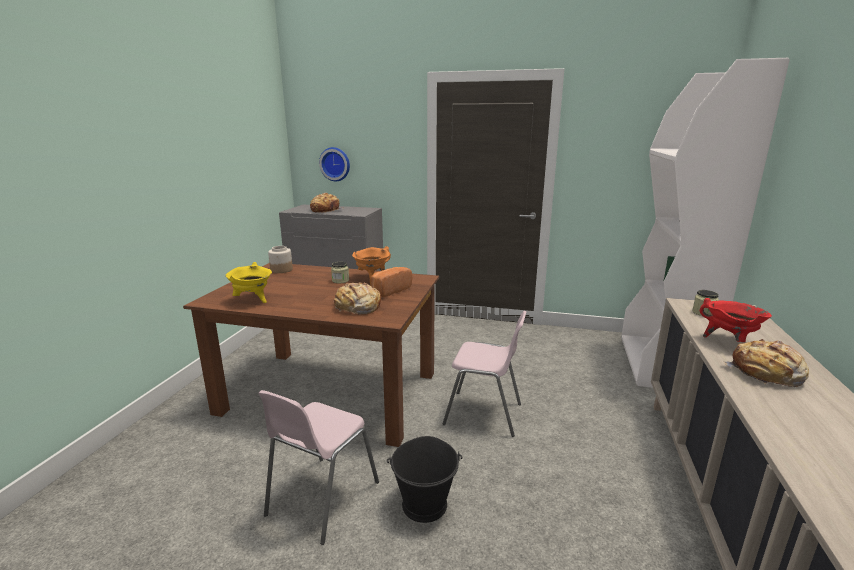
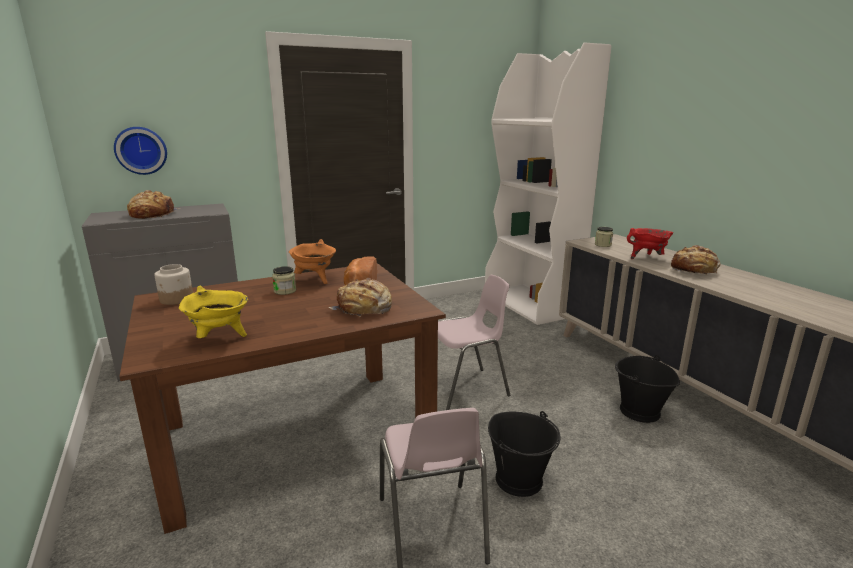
camera: 40 degrees left, 0 degrees up
none -> black bucket [615,355,680,423]

